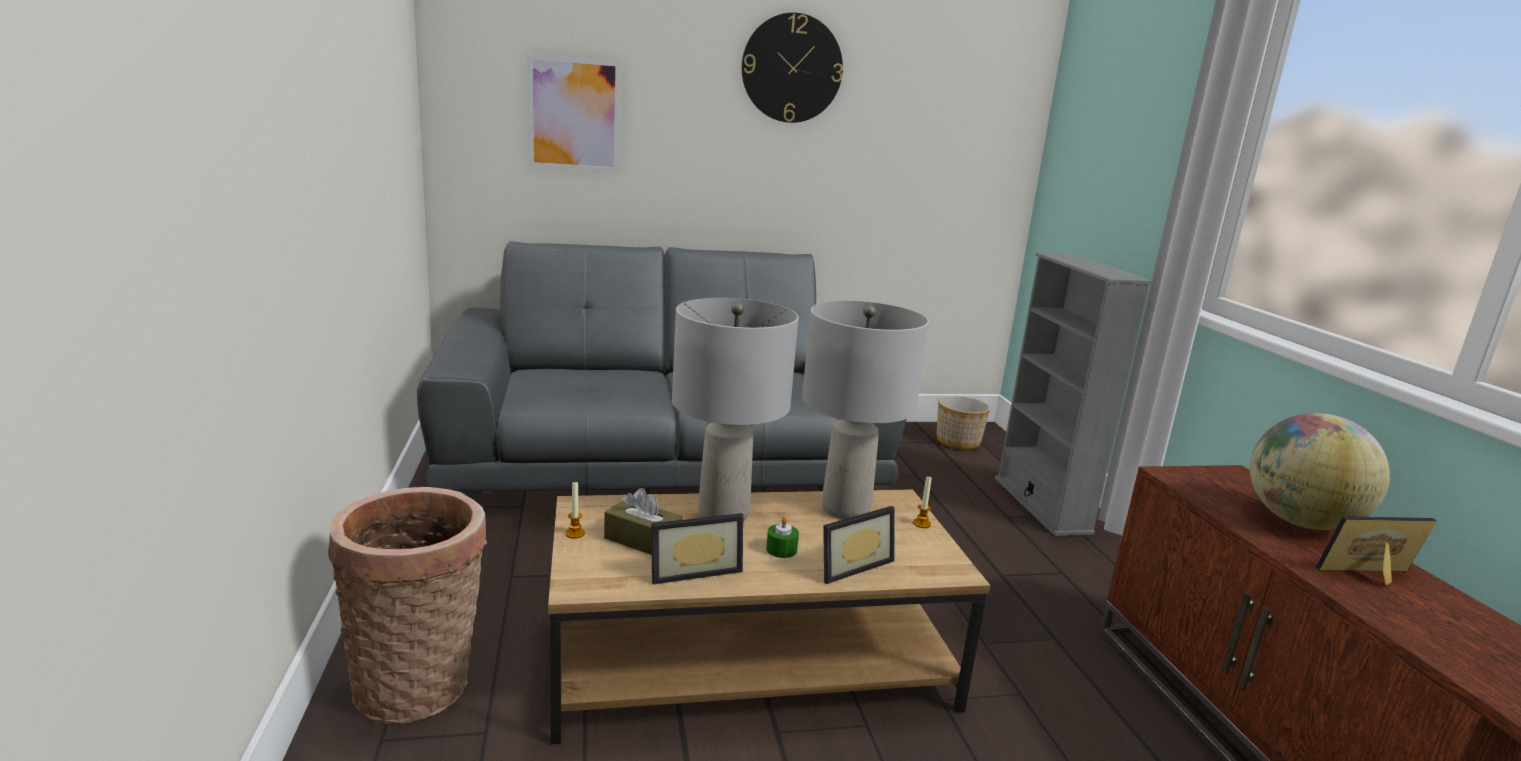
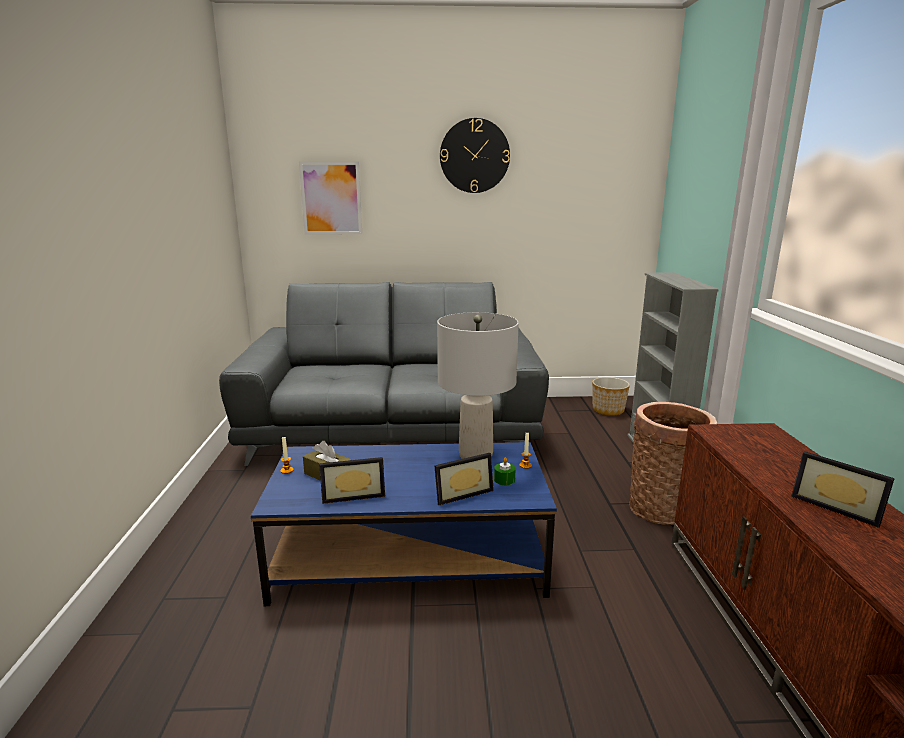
camera: 10 degrees right, 0 degrees up
basket [328,487,487,724] -> basket moved to [629,402,717,525]
brown coffee table [548,490,990,744] -> blue coffee table [251,442,557,606]
grey table lamp [672,298,799,521] -> none
green candle [766,516,799,558] -> green candle moved to [494,457,516,485]
globe [1250,413,1390,530] -> none
picture frame [1316,516,1437,585] -> picture frame turned 135 degrees counterclockwise [791,451,895,528]

